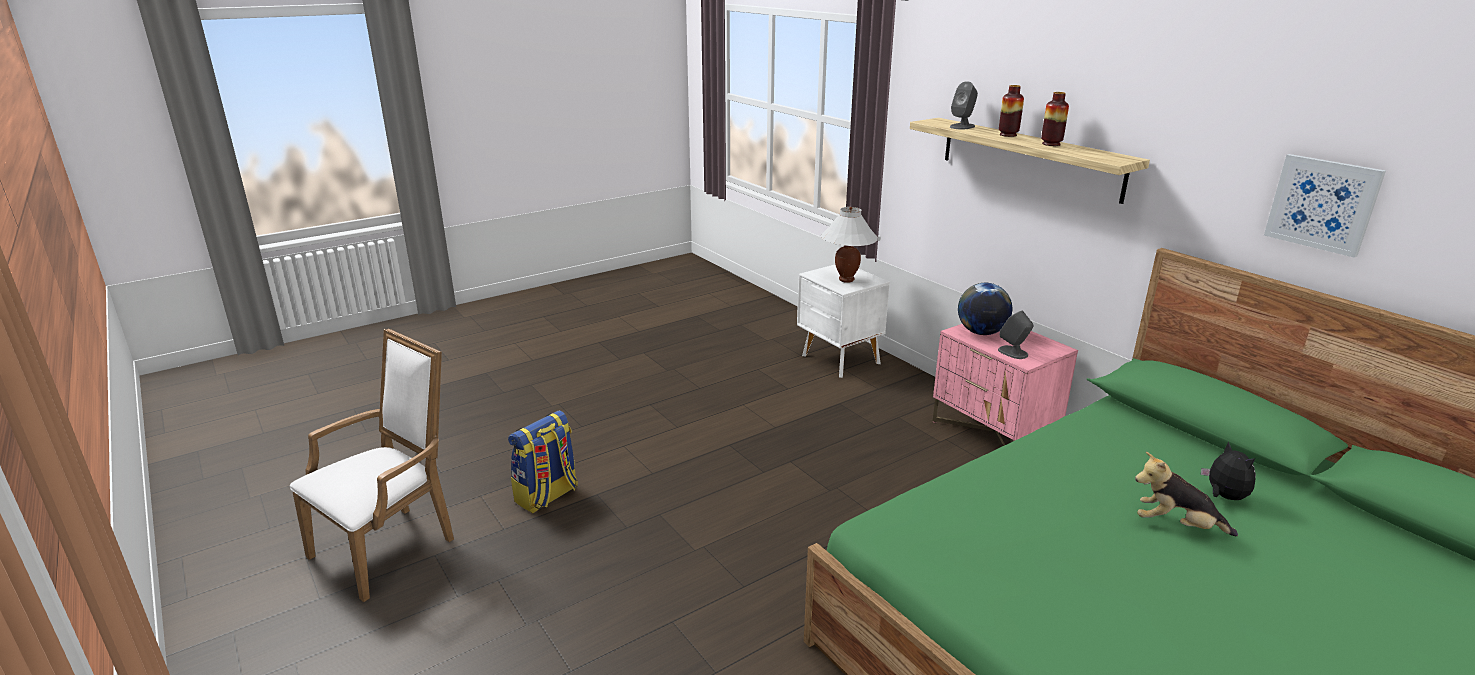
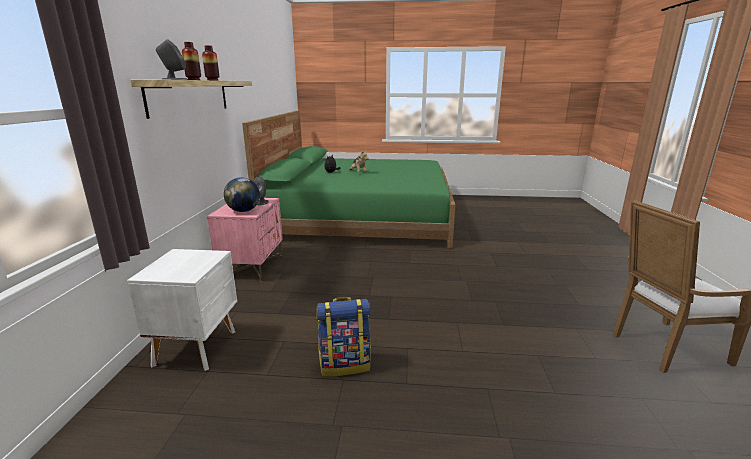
camera: 140 degrees left, 5 degrees down
backpack [508,410,578,514] -> backpack moved to [316,297,371,377]
white table lamp [820,207,878,283] -> none
picture [1264,154,1386,258] -> none

